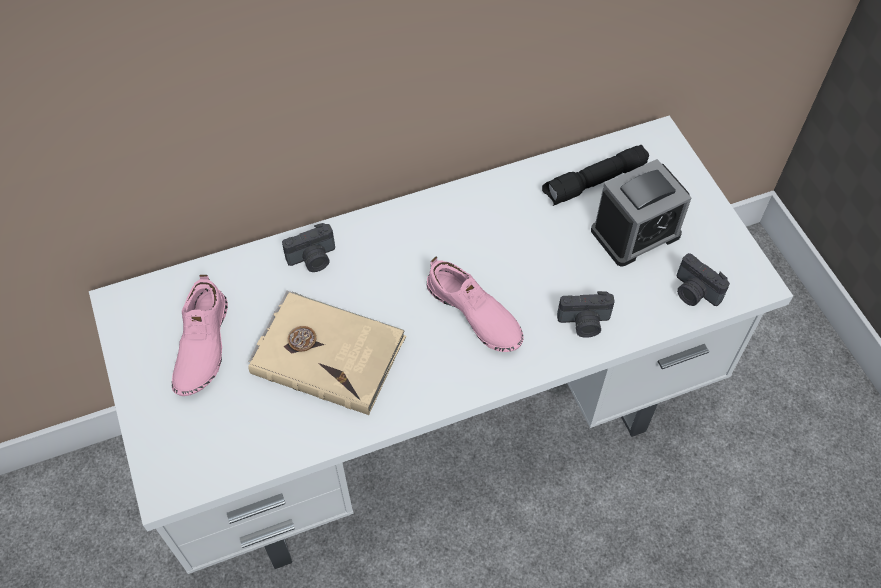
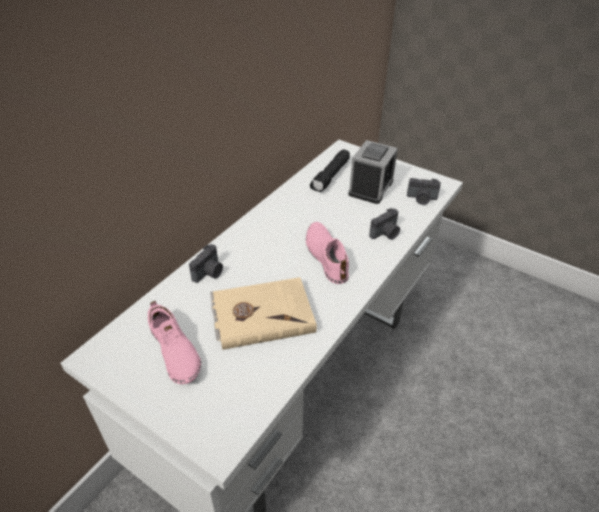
camera: 35 degrees left, 15 degrees down
pink shoe [426,257,524,352] -> pink shoe turned 120 degrees counterclockwise [306,222,349,284]

